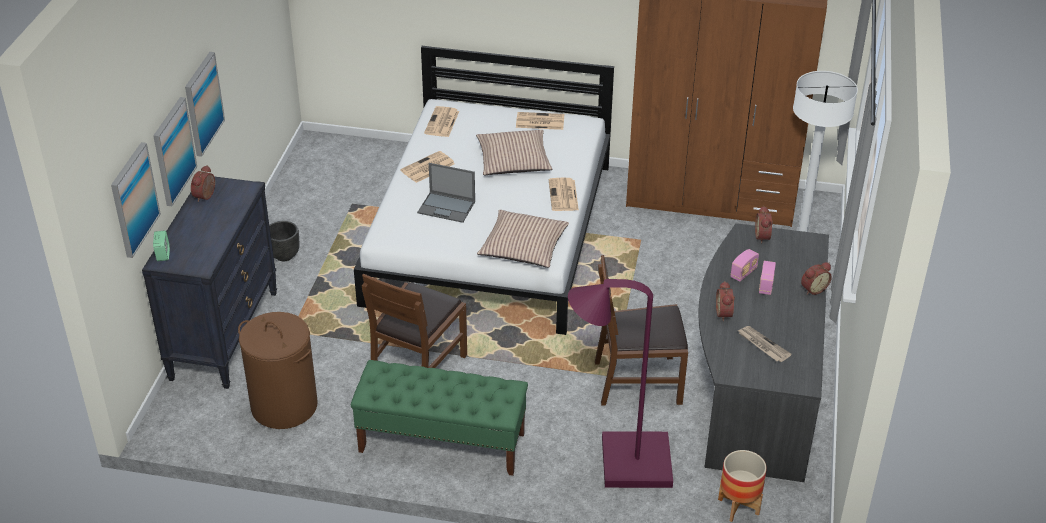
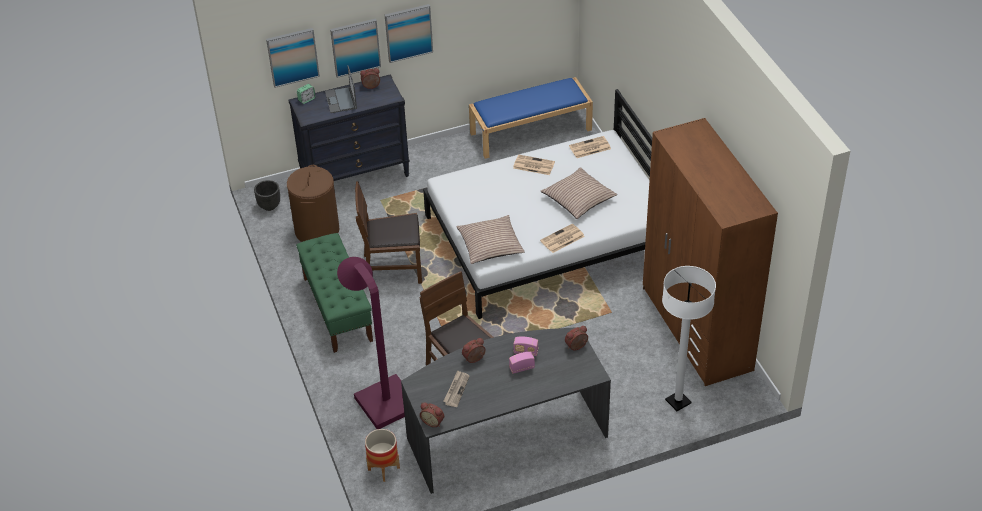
camera: 60 degrees right, 5 degrees up
black planter [269,221,299,261] -> black planter moved to [254,180,280,211]
laptop [417,163,475,223] -> laptop moved to [325,65,357,113]
newspaper [516,112,564,130] -> none
alarm clock [801,262,832,295] -> alarm clock moved to [420,402,444,427]
none -> blue bench [469,77,593,159]

